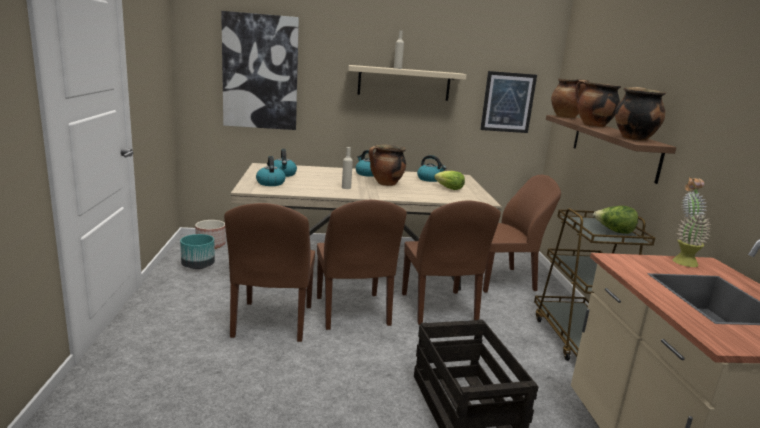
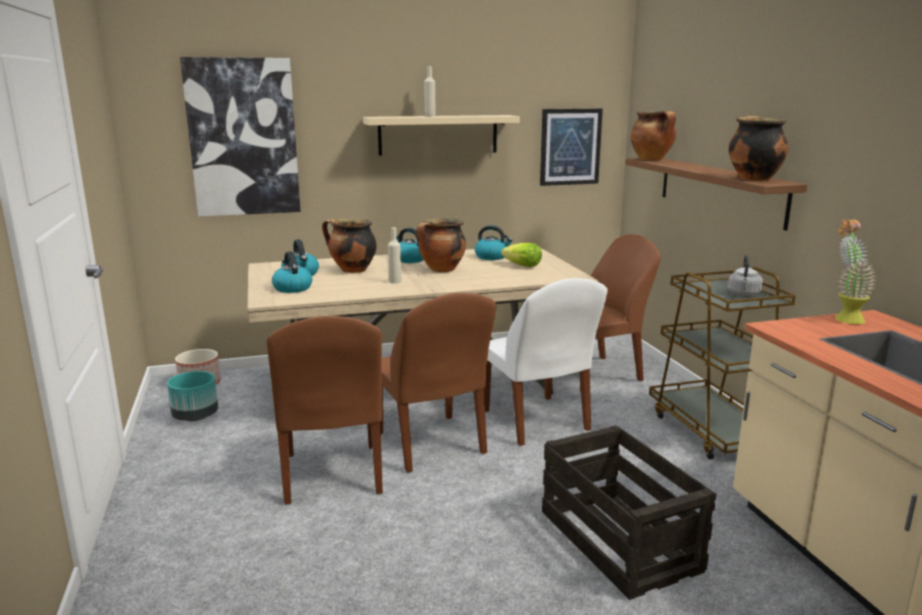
camera: 10 degrees left, 0 degrees up
brown chair [402,200,501,324] -> white chair [484,278,608,446]
cooking pot [575,81,621,127] -> cooking pot moved to [322,218,377,273]
lettuce [593,206,638,234] -> grey kettle [728,254,763,296]

